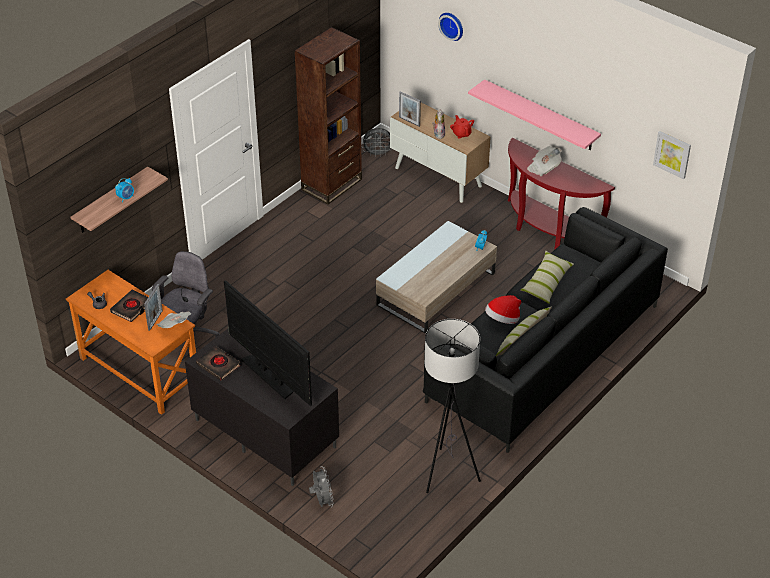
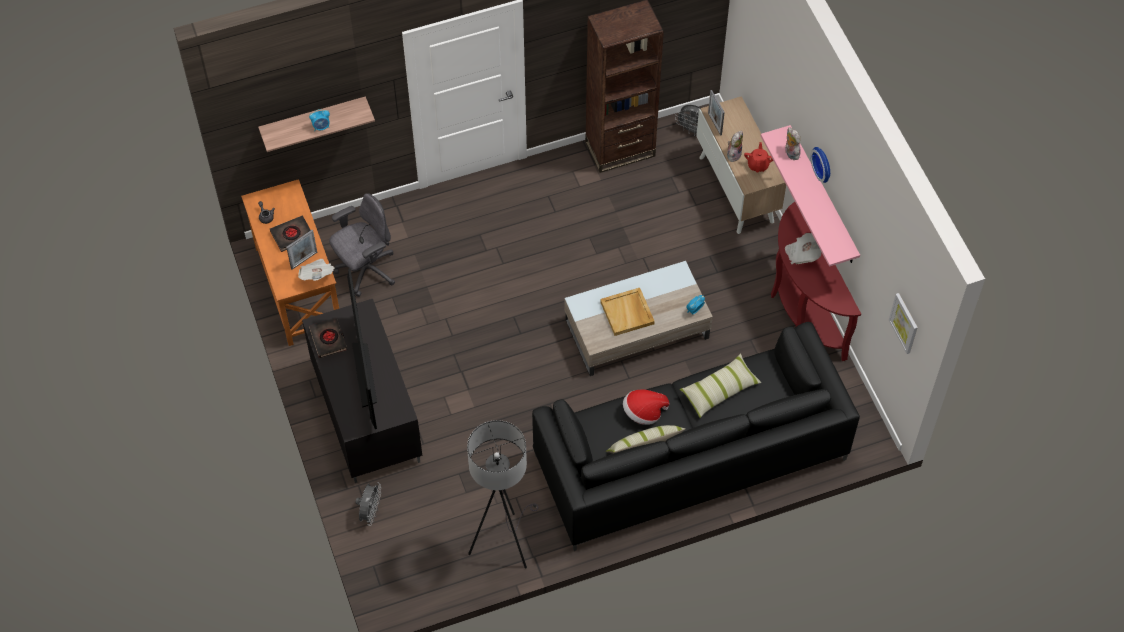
camera: 30 degrees right, 15 degrees up
wall clock [438,13,463,41] -> wall clock moved to [810,147,830,183]
none -> beige tray [600,288,655,336]
none -> plush toy [785,127,801,160]

